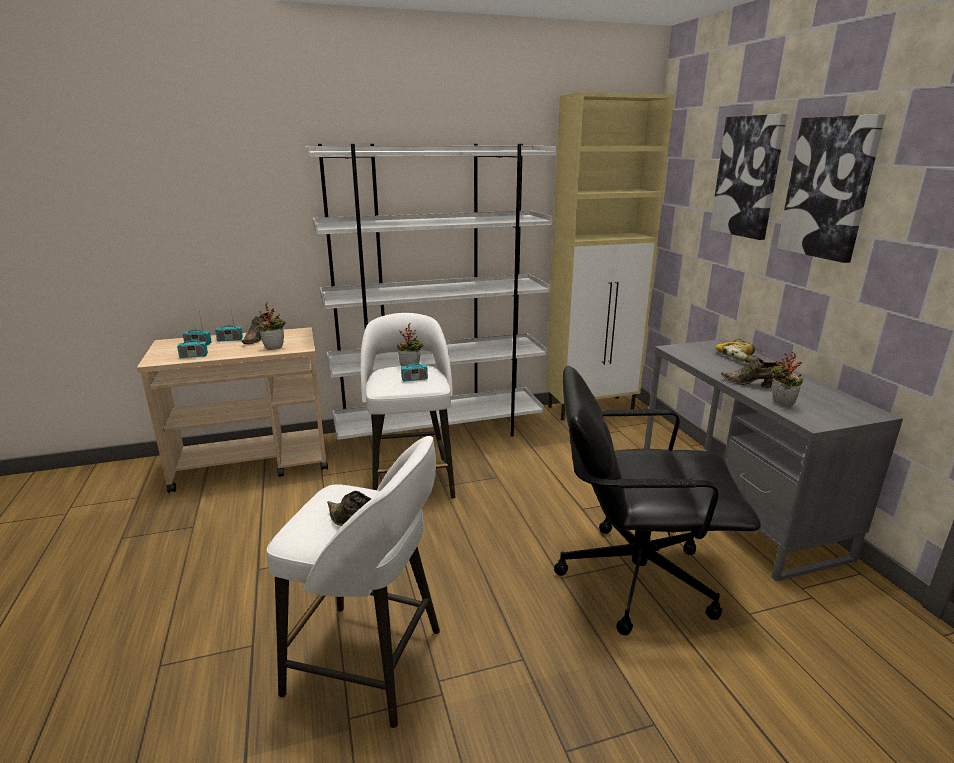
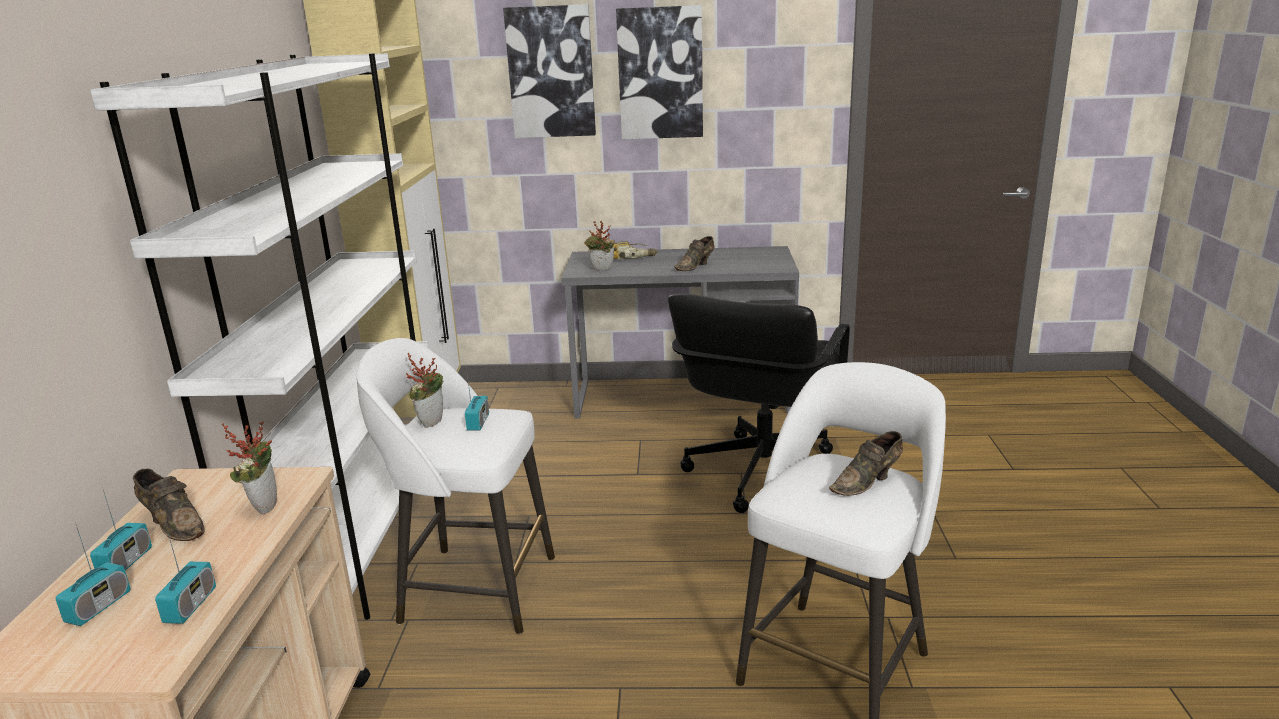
camera: 70 degrees left, 0 degrees up
potted plant [771,352,803,407] -> potted plant moved to [584,221,614,270]

